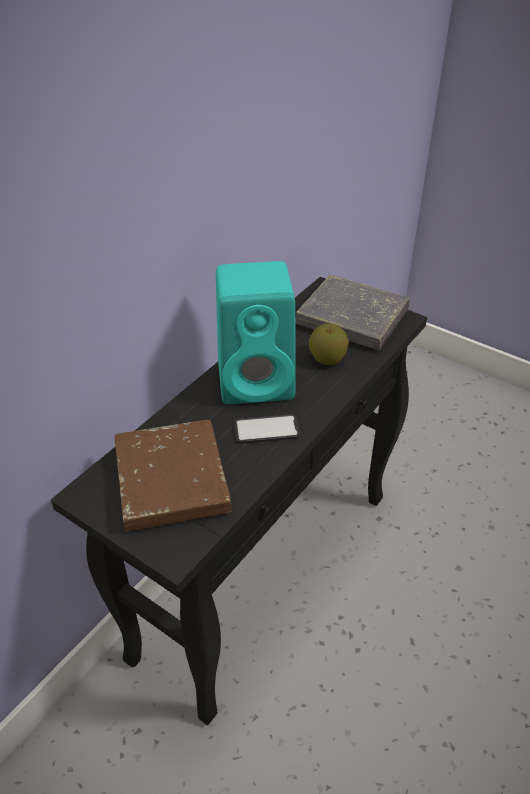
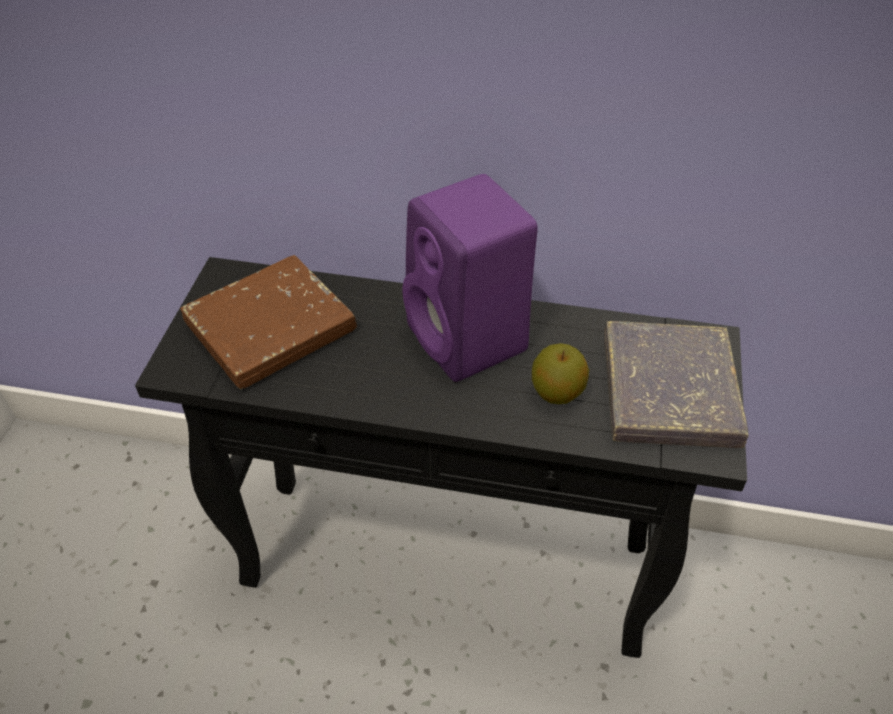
camera: 65 degrees right, 5 degrees up
turquoise speaker [216,261,296,404] -> purple speaker [402,174,538,382]
phone [234,414,301,444] -> none

